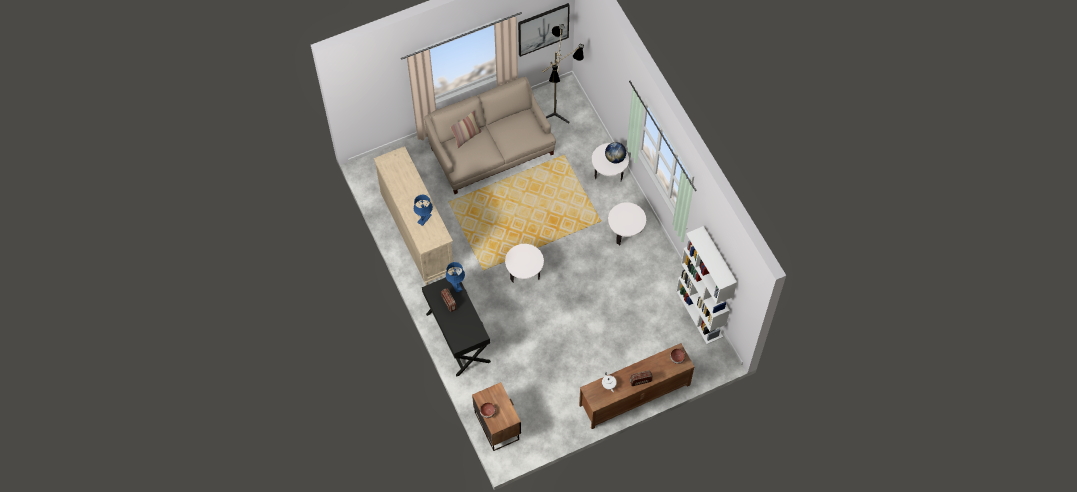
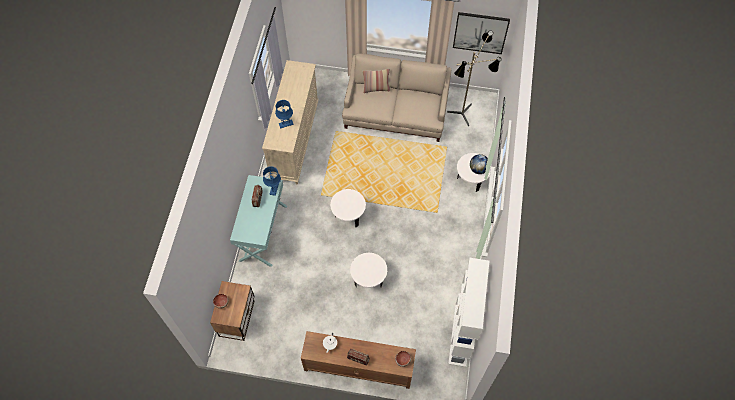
camera: 35 degrees right, 0 degrees up
black console table [422,274,491,377] -> turquoise console table [230,175,287,267]
white side table [608,202,646,245] -> white side table moved to [350,253,387,288]

